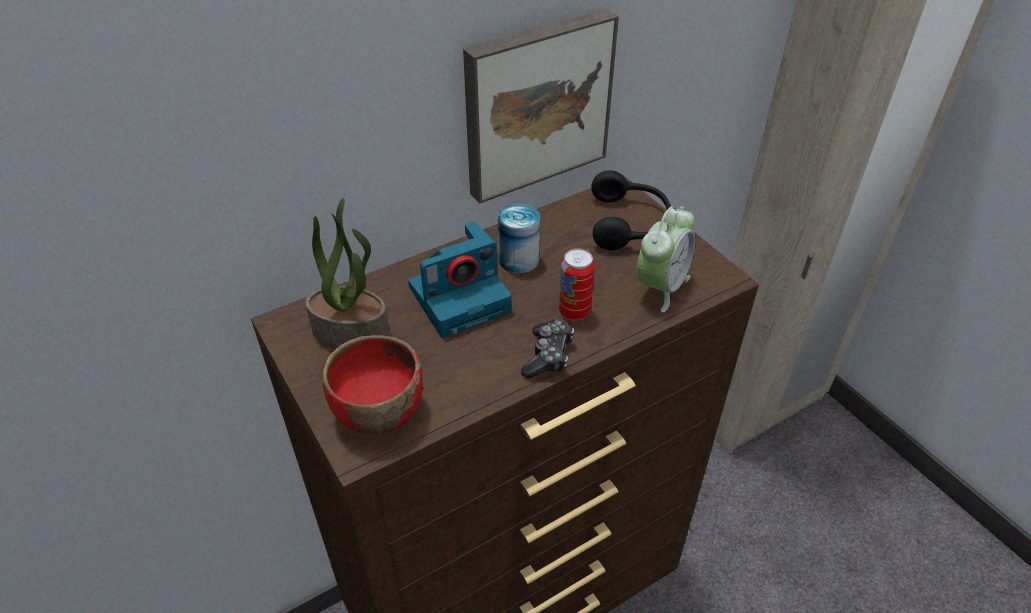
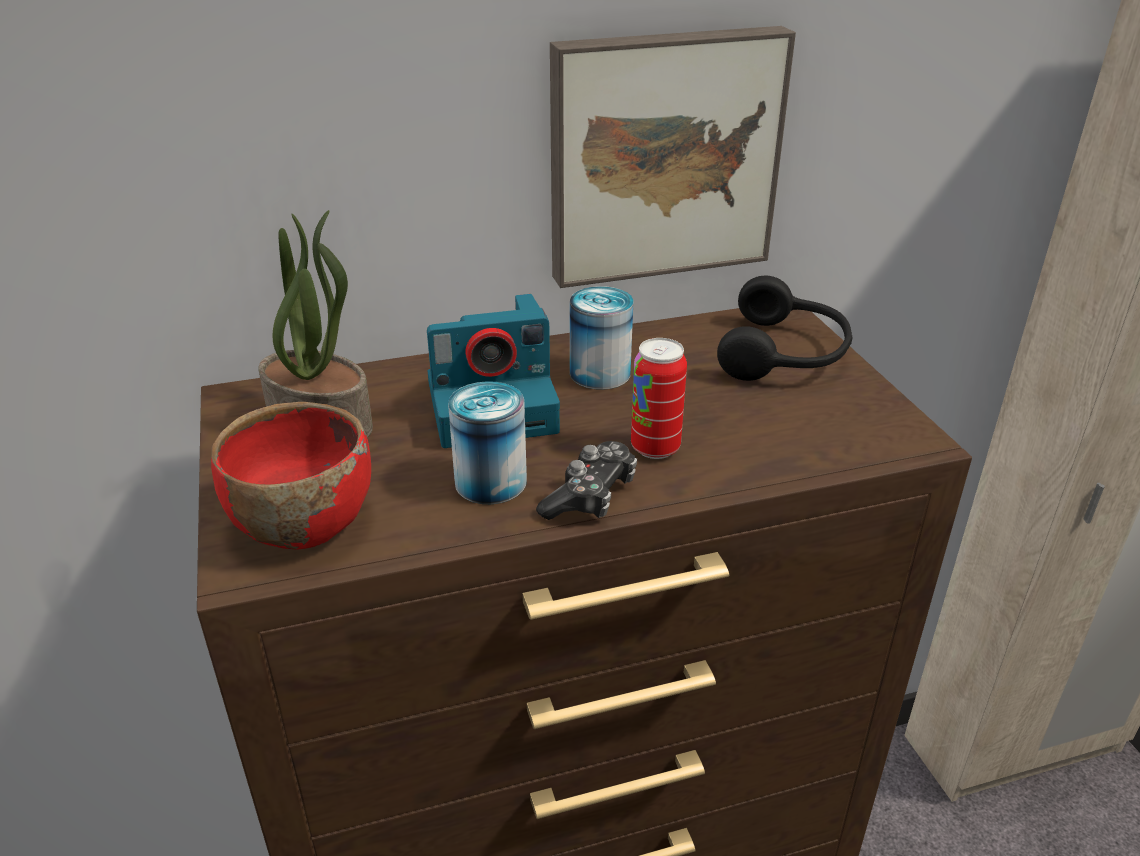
camera: 15 degrees right, 10 degrees down
alarm clock [637,206,695,312] -> none
none -> can [448,381,527,504]

